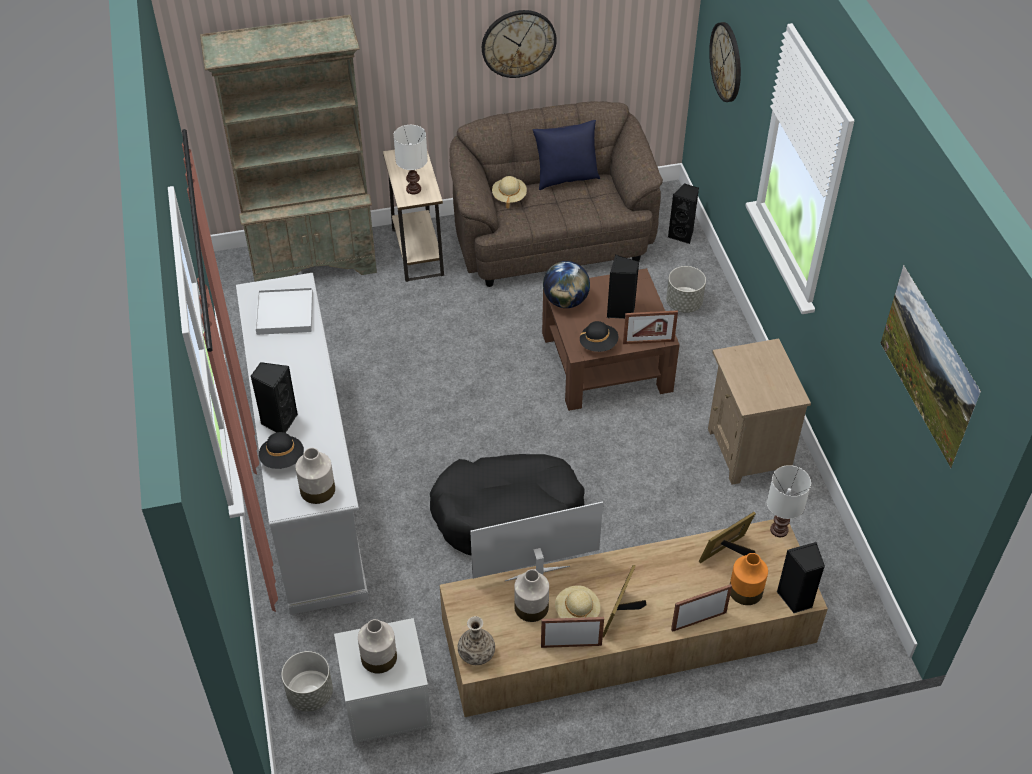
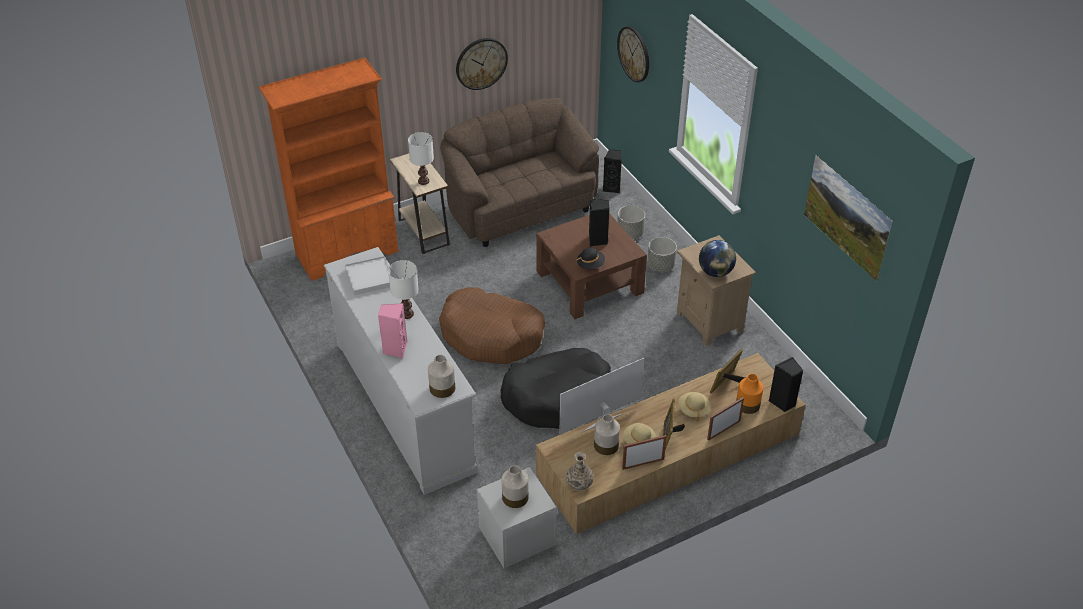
camera: 15 degrees left, 5 degrees down
green bookcase [200,15,377,282] -> orange bookcase [258,57,399,281]
black speaker [251,362,298,433] -> pink speaker [378,303,408,358]
black hat [259,432,304,469] -> none
grey planter [282,651,333,712] -> grey planter moved to [647,237,677,272]
beige hat [492,176,527,209] -> beige hat moved to [678,392,710,422]
blue pillow [533,120,600,190] -> none
globe [543,261,590,308] -> globe moved to [699,240,736,277]
picture frame [623,310,678,344] -> none
white table lamp [767,465,811,537] -> white table lamp moved to [388,260,419,319]
none -> brown dog bed [439,287,546,364]

